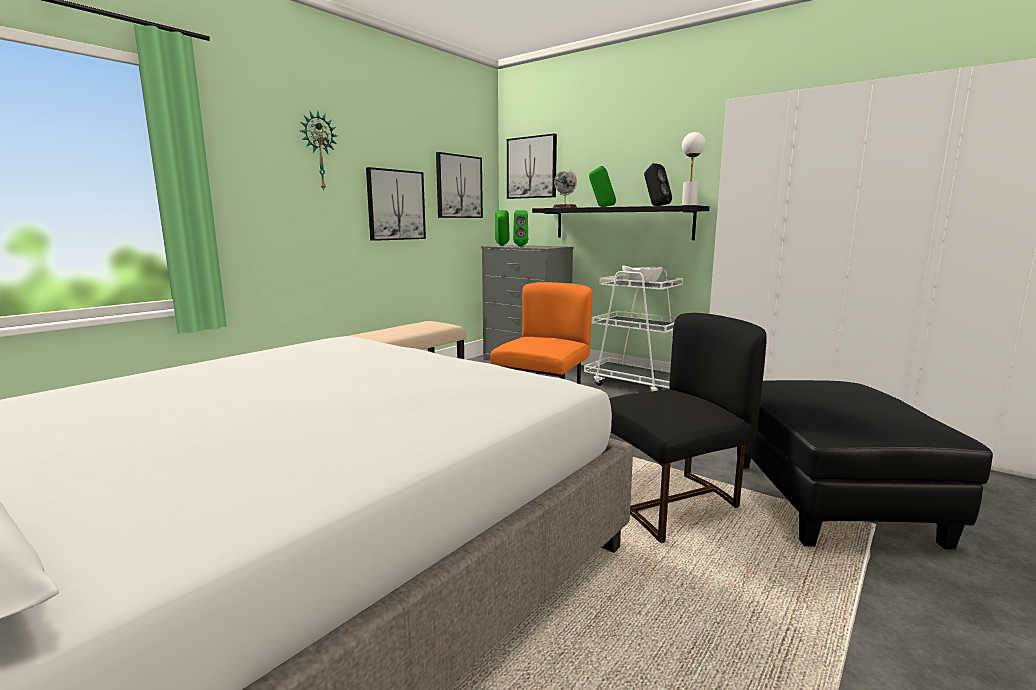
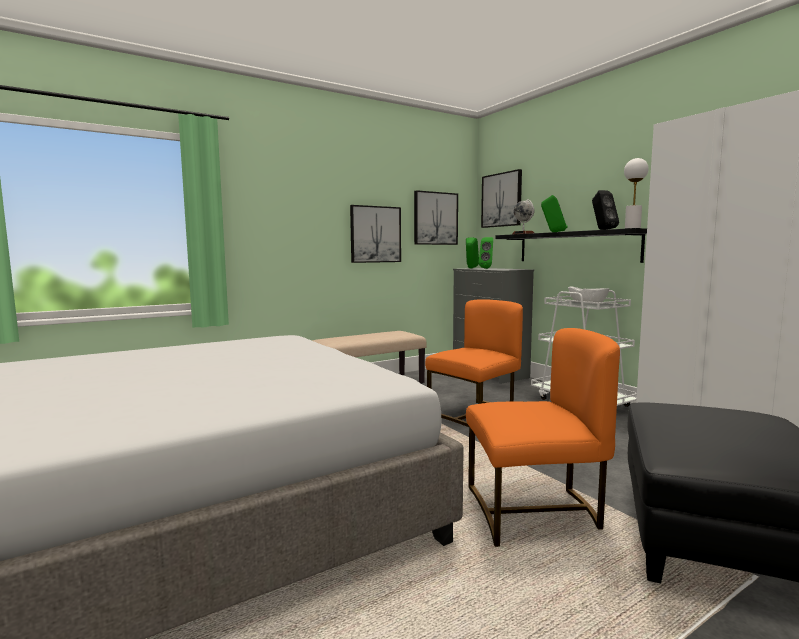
camera: 20 degrees right, 5 degrees down
wall clock [300,111,337,191] -> none
black chair [609,313,766,543] -> orange chair [466,328,620,547]

